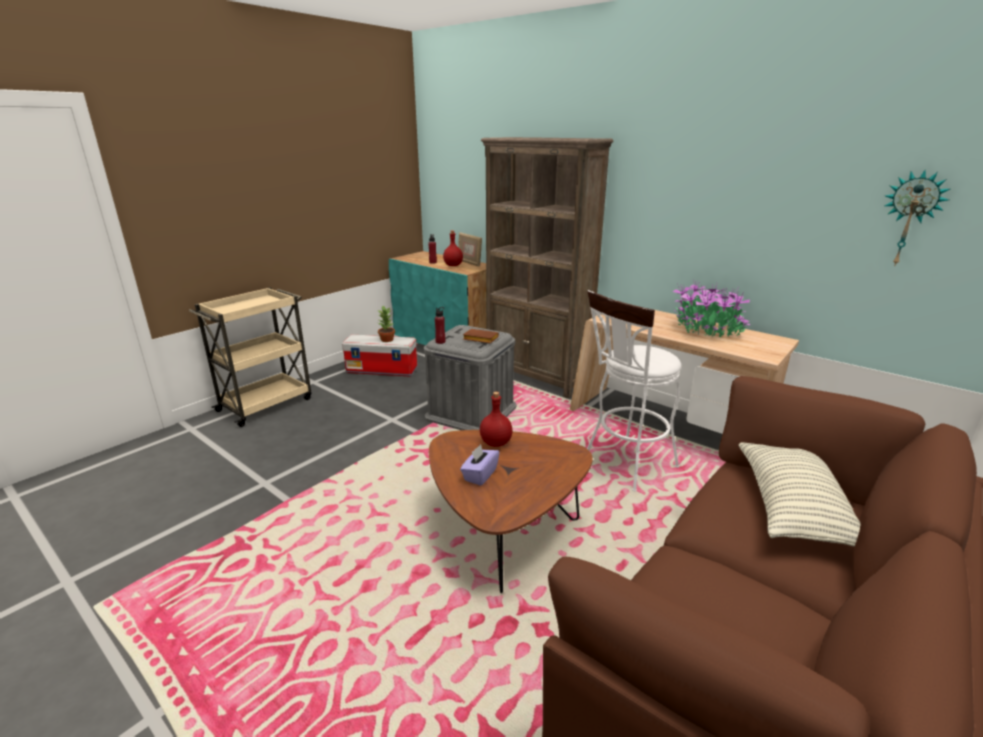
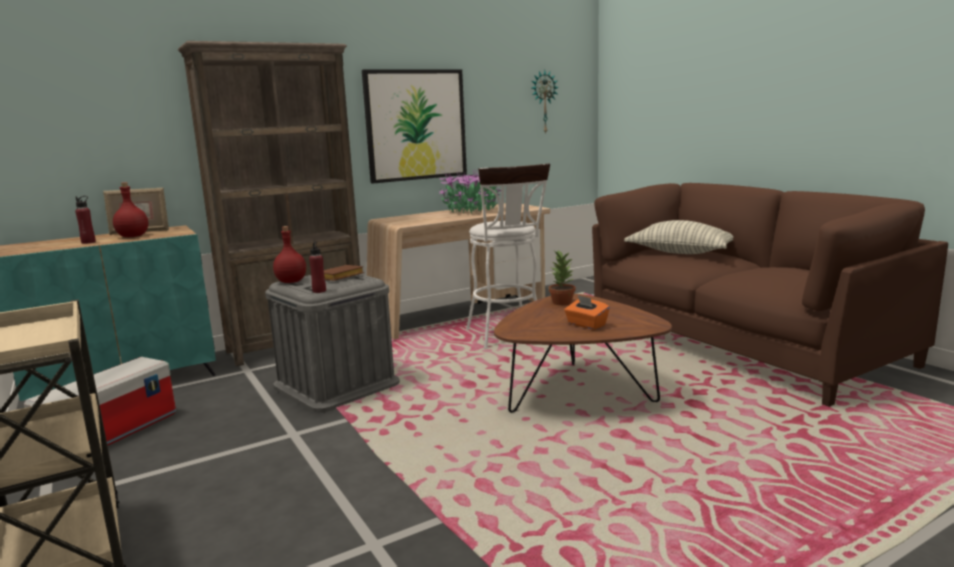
camera: 70 degrees left, 10 degrees down
potted plant [378,305,395,342] -> potted plant moved to [549,250,575,305]
purple tissue box [460,444,499,485] -> orange tissue box [564,295,610,330]
red bottle [480,392,513,447] -> red bottle moved to [273,226,306,283]
none -> picture [362,69,467,184]

